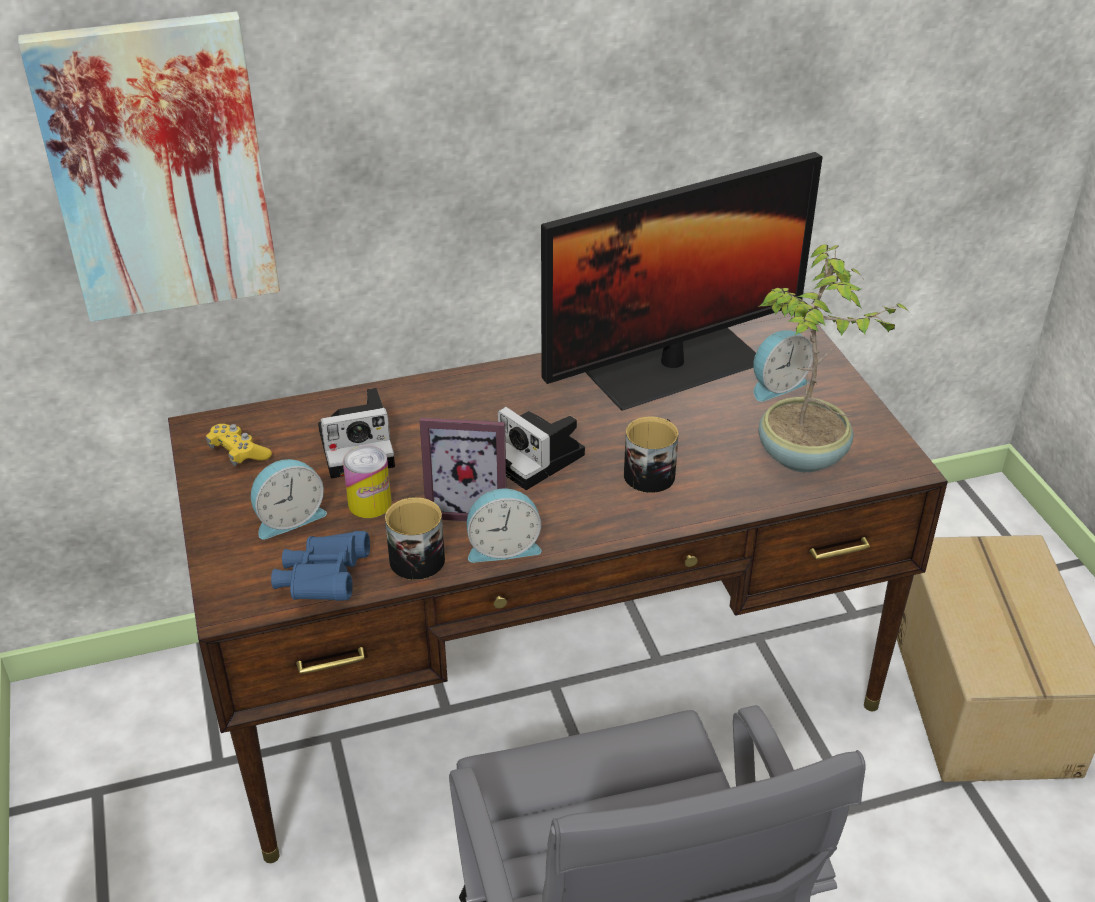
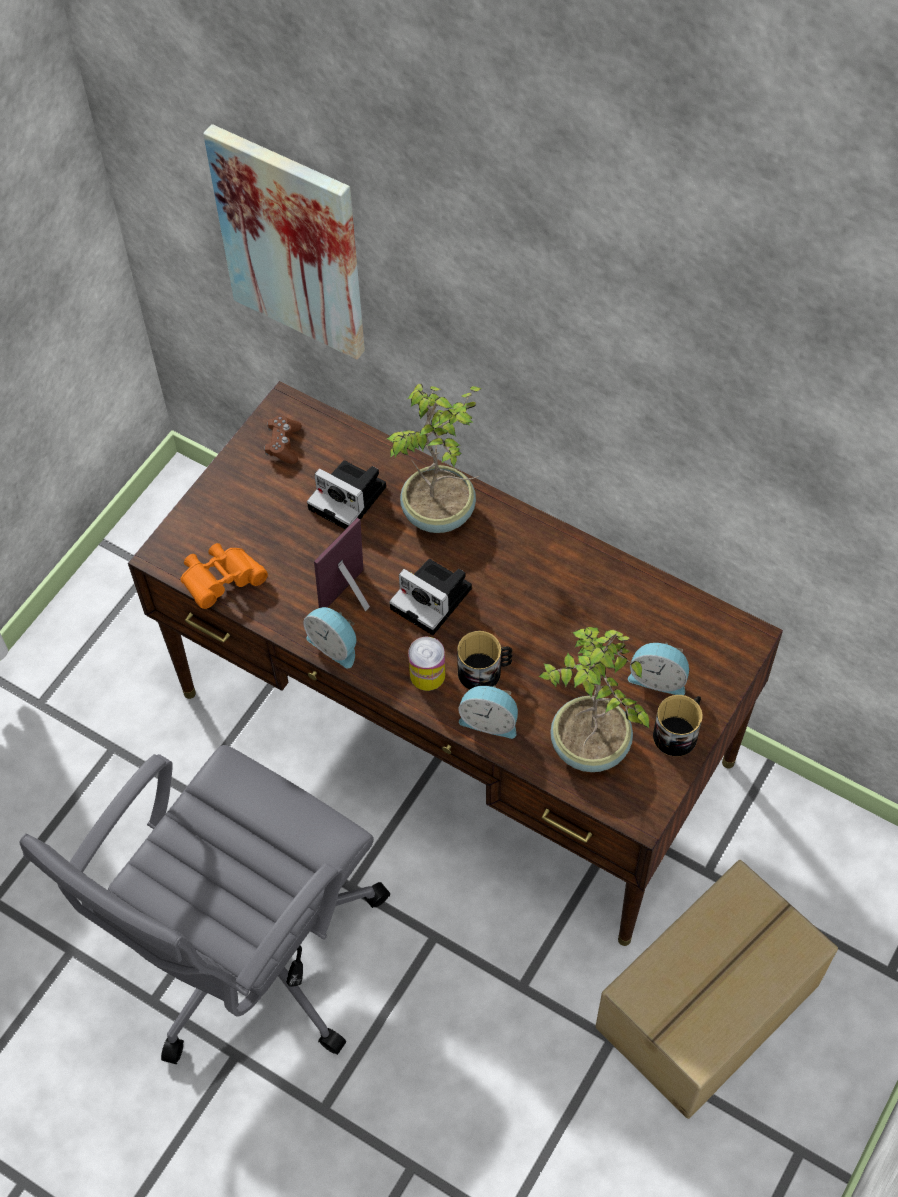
camera: 50 degrees right, 20 degrees up
yellow game controller [206,424,272,466] -> brown game controller [264,416,302,464]
alarm clock [251,459,327,540] -> alarm clock moved to [458,686,518,739]
blue binoculars [271,531,370,601] -> orange binoculars [180,543,268,609]
can [343,446,391,518] -> can moved to [408,637,445,691]
mug [385,496,445,580] -> mug moved to [653,695,702,756]
picture frame [420,418,506,522] -> picture frame turned 75 degrees clockwise [314,518,370,611]
camera [498,407,585,490] -> camera turned 60 degrees counterclockwise [389,559,472,635]
monitor [541,152,823,411] -> none
none -> potted plant [387,384,481,533]

